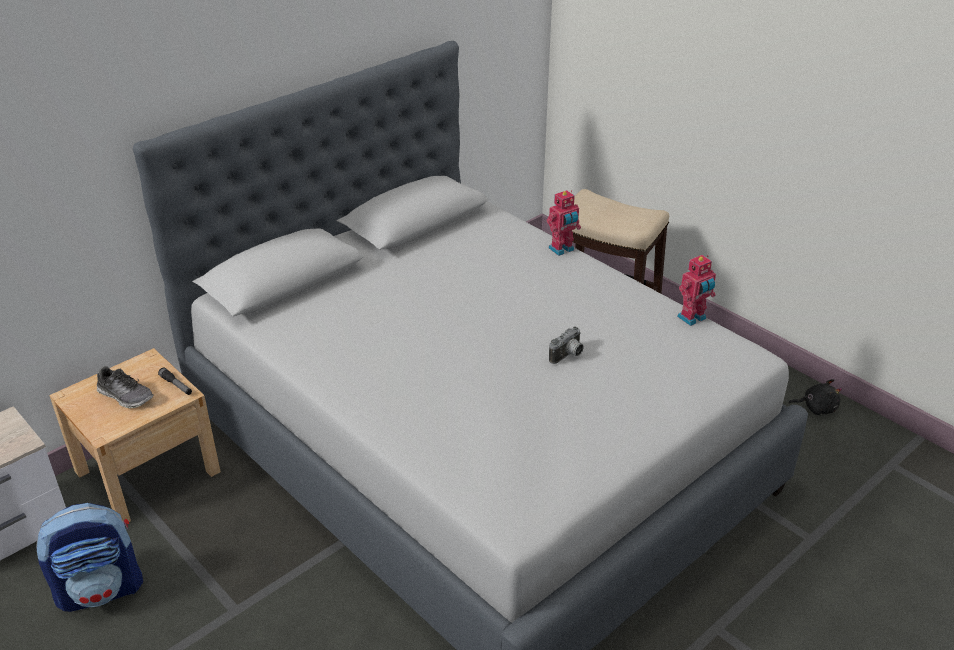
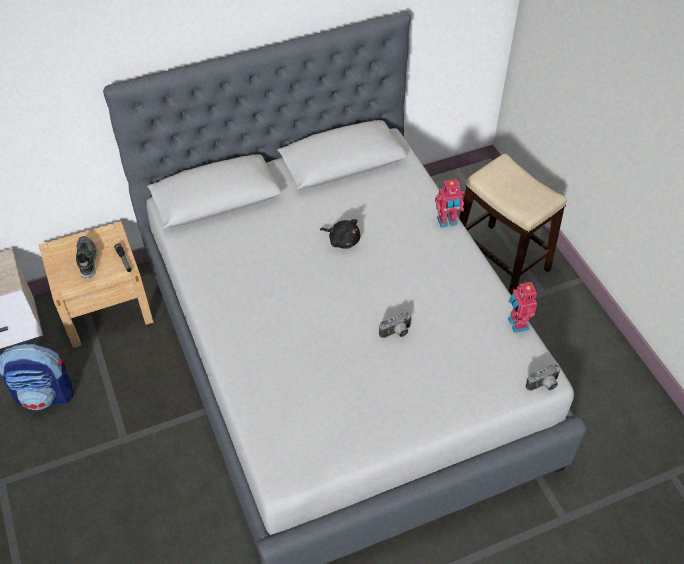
camera: 20 degrees right, 15 degrees up
shoe [97,366,153,408] -> shoe turned 150 degrees counterclockwise [76,236,98,279]
toy robot [677,255,716,326] -> toy robot turned 90 degrees clockwise [508,281,537,333]
black plush toy [788,379,842,415] -> black plush toy moved to [320,219,360,249]
none -> camera [526,364,561,391]

